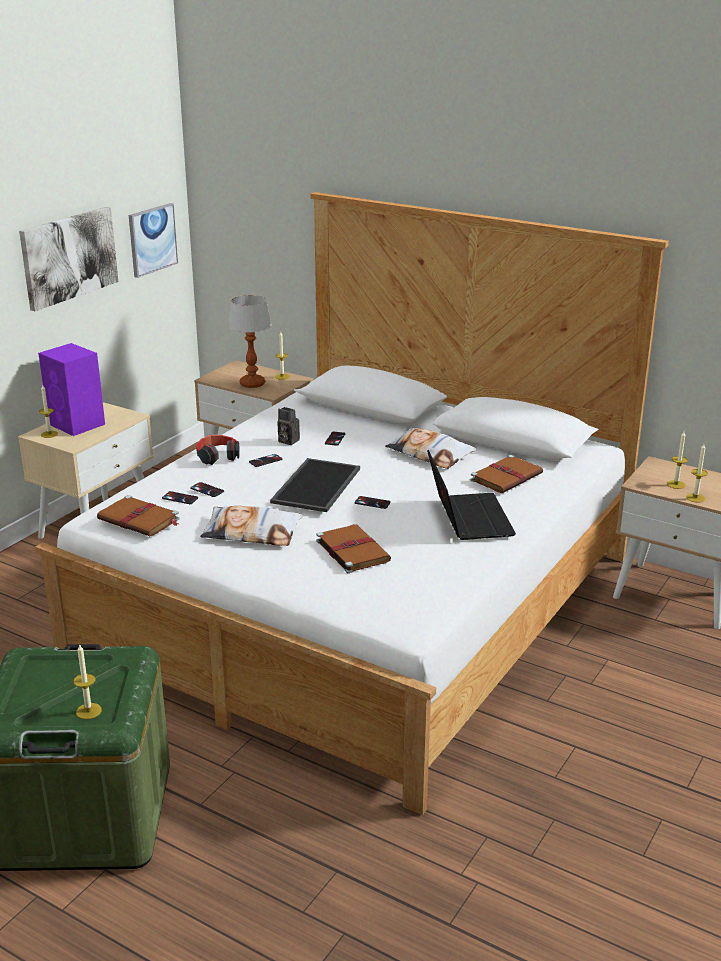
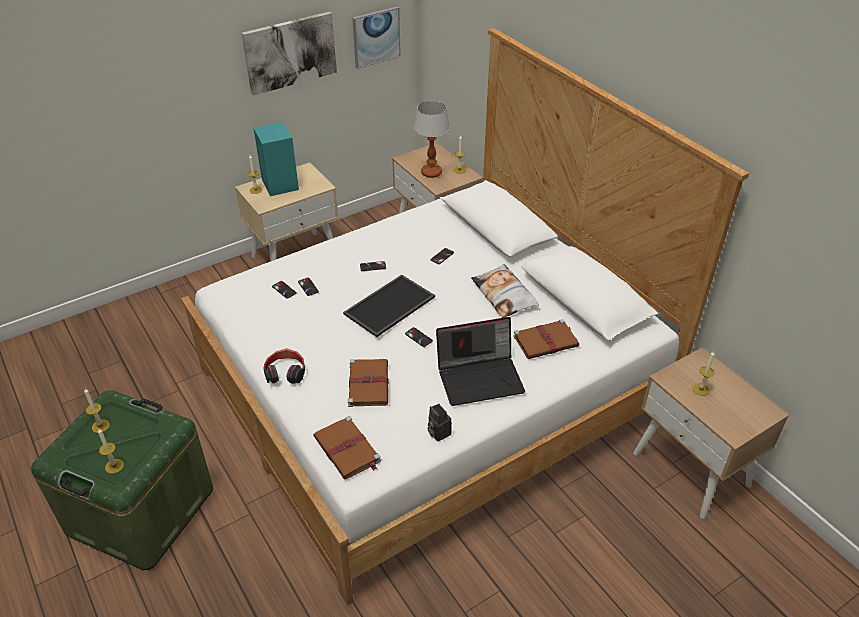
camera: 25 degrees right, 15 degrees up
purple speaker [38,343,105,436] -> turquoise speaker [254,122,299,196]
brown book [97,495,180,536] -> brown book moved to [313,416,381,479]
headphones [196,435,240,465] -> headphones moved to [264,348,305,383]
pillow [200,506,303,546] -> none
camera [277,407,300,445] -> camera moved to [428,404,452,441]
laptop [427,450,516,540] -> laptop turned 60 degrees clockwise [436,317,525,406]
candle [686,444,708,503] -> candle moved to [84,388,110,433]

